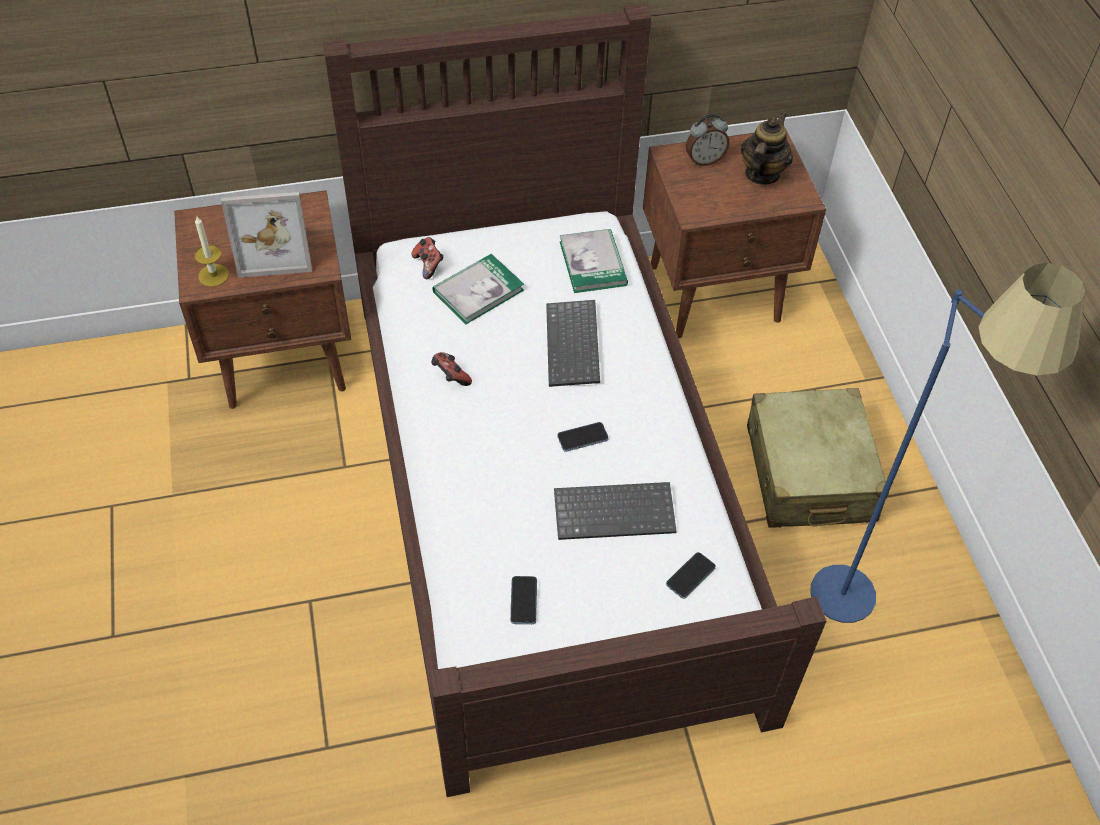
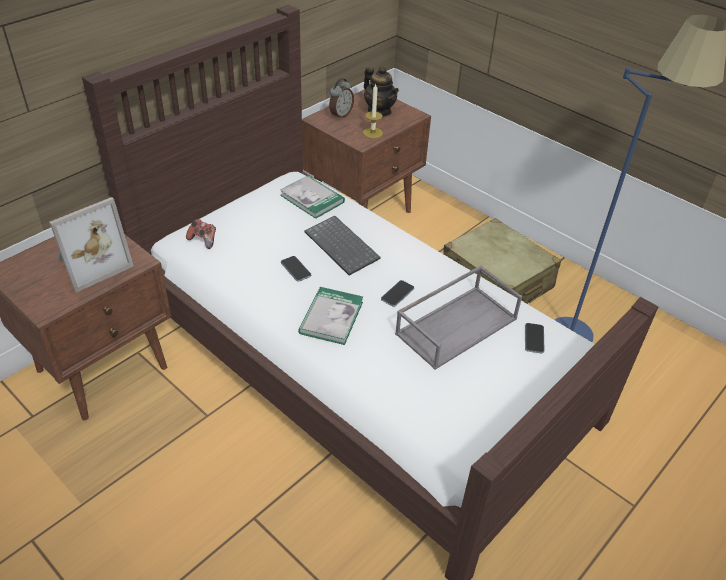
camera: 35 degrees left, 10 degrees down
candle [194,215,229,287] -> candle moved to [363,83,383,138]
game controller [431,352,472,386] -> none
book [432,254,524,324] -> book moved to [298,287,363,345]
phone [510,576,537,624] -> phone moved to [281,256,311,282]
keyboard [554,482,677,540] -> grey tray [395,266,522,370]
teapot [741,112,793,185] -> teapot turned 150 degrees clockwise [364,66,399,116]

